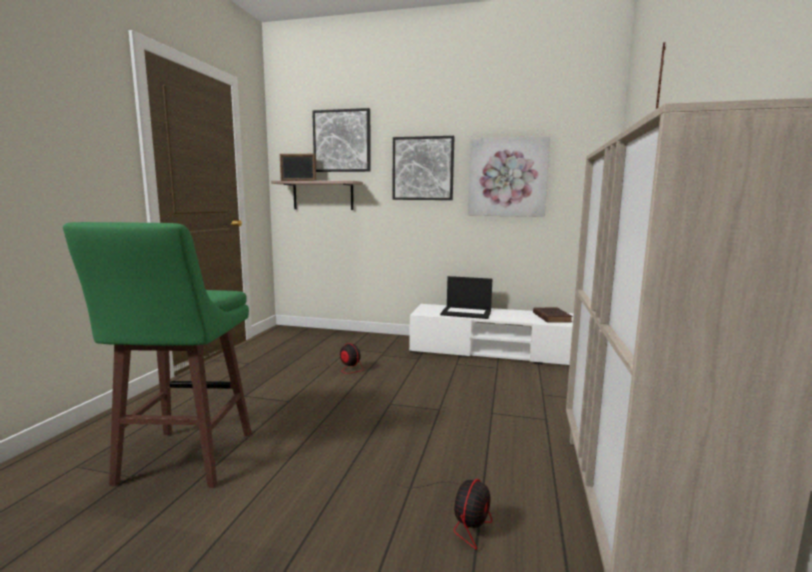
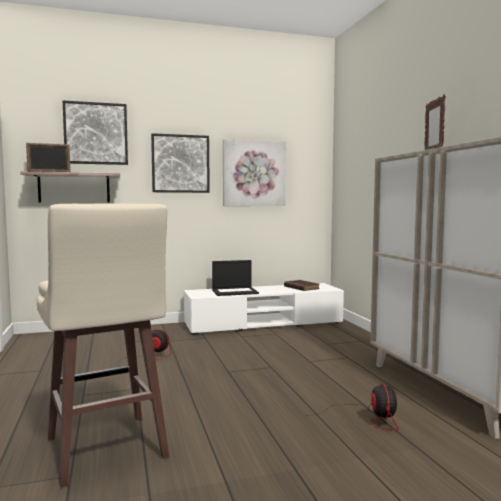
camera: 30 degrees left, 5 degrees down
green stool [63,222,252,488] -> beige stool [37,203,169,487]

